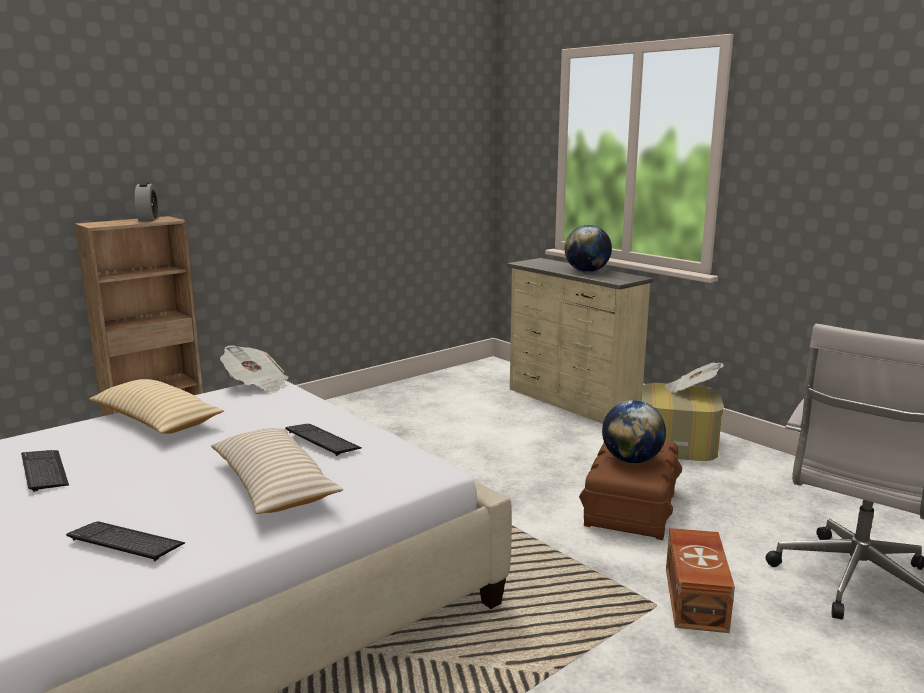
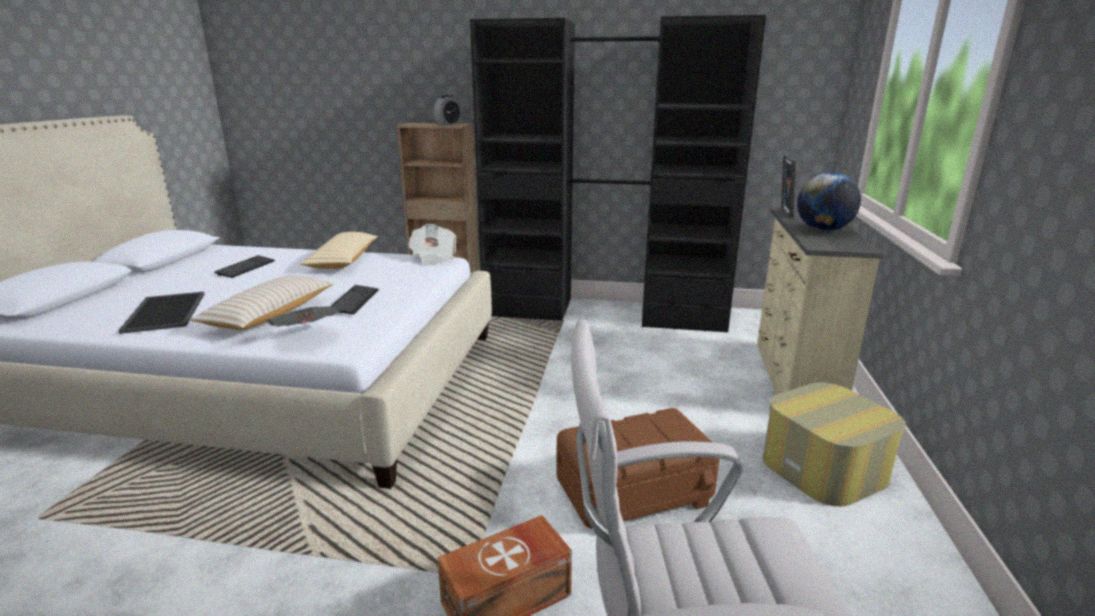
camera: 50 degrees right, 5 degrees up
keyboard [66,521,185,562] -> tray [118,292,205,334]
globe [602,400,666,463] -> none
newspaper [665,362,724,393] -> newspaper moved to [265,306,341,327]
none -> black wardrobe [470,15,766,332]
none -> picture frame [781,155,796,218]

